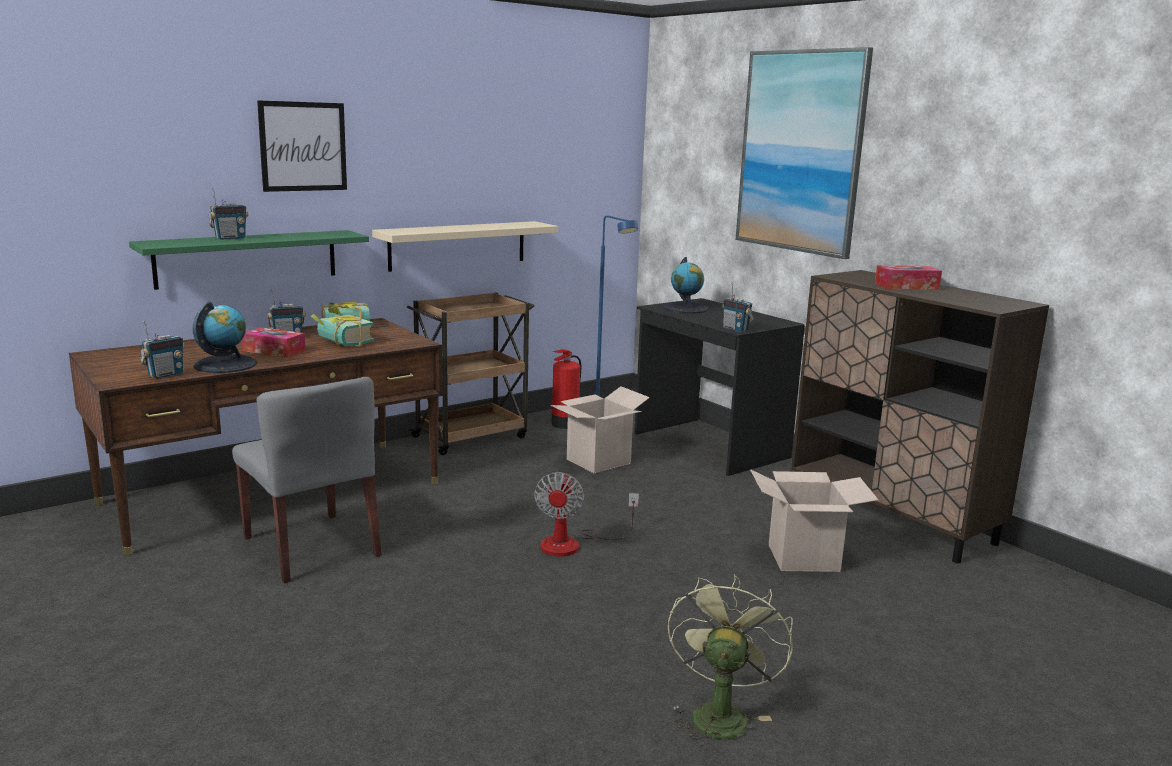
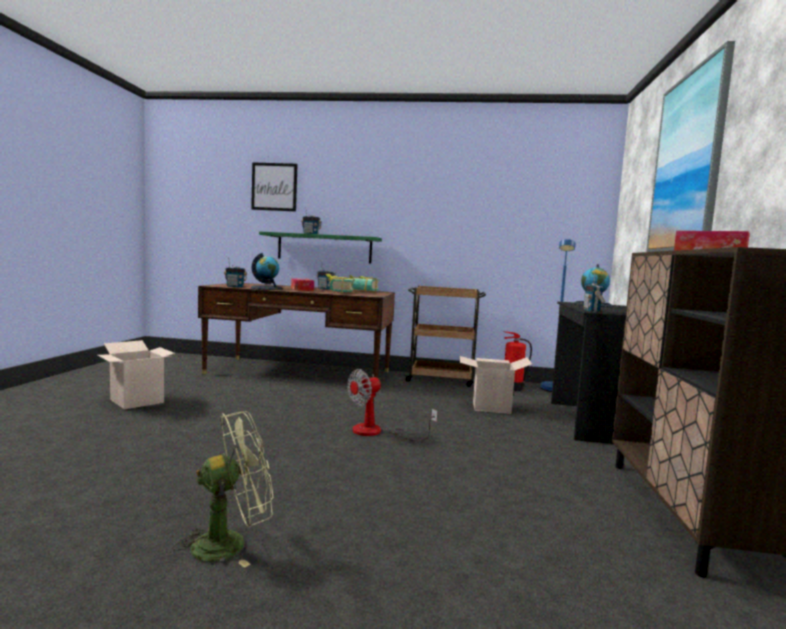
camera: 45 degrees right, 10 degrees down
grey chair [232,377,382,583] -> none
picture [257,100,347,192] -> picture moved to [251,162,298,212]
beige shelf [372,221,558,272] -> none
cardboard box [750,469,878,572] -> cardboard box moved to [97,340,175,410]

